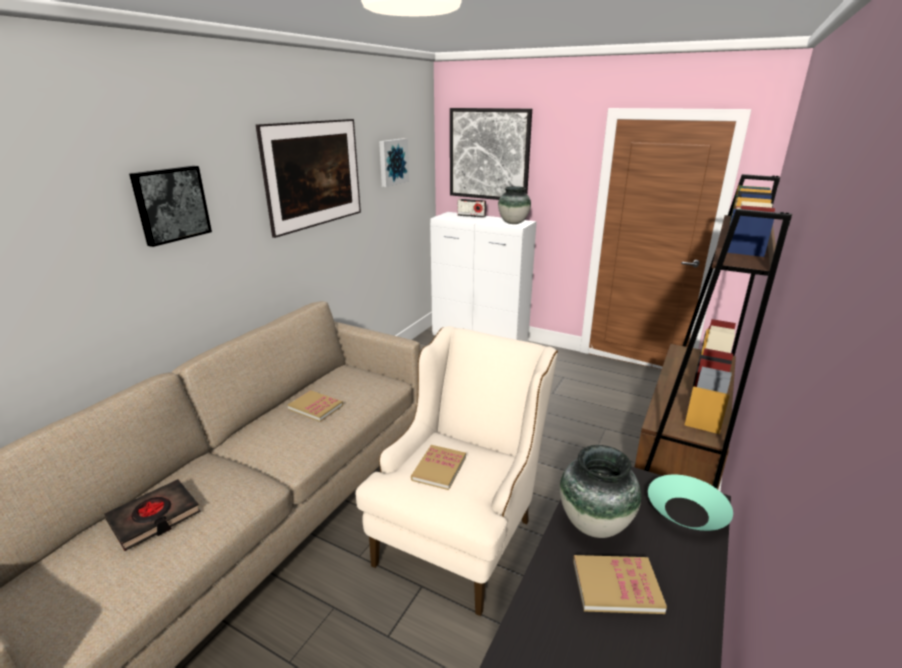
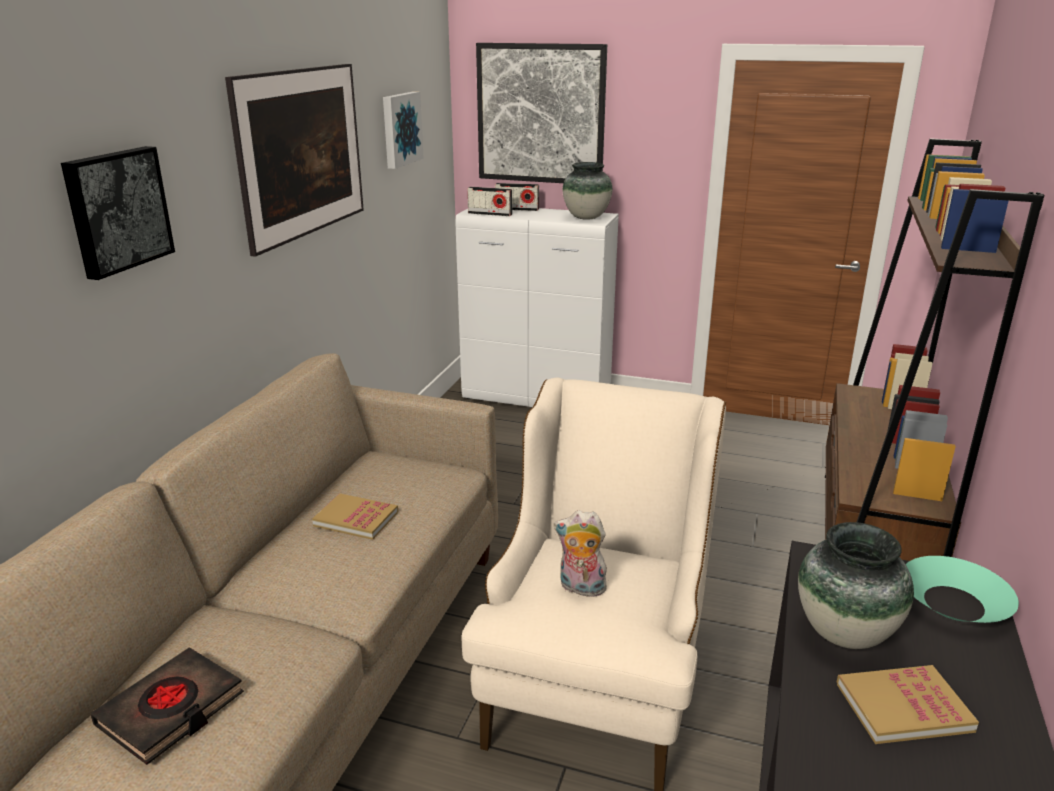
camera: 10 degrees left, 0 degrees up
book [411,445,466,490] -> plush toy [554,510,611,597]
none -> radio [467,187,512,216]

